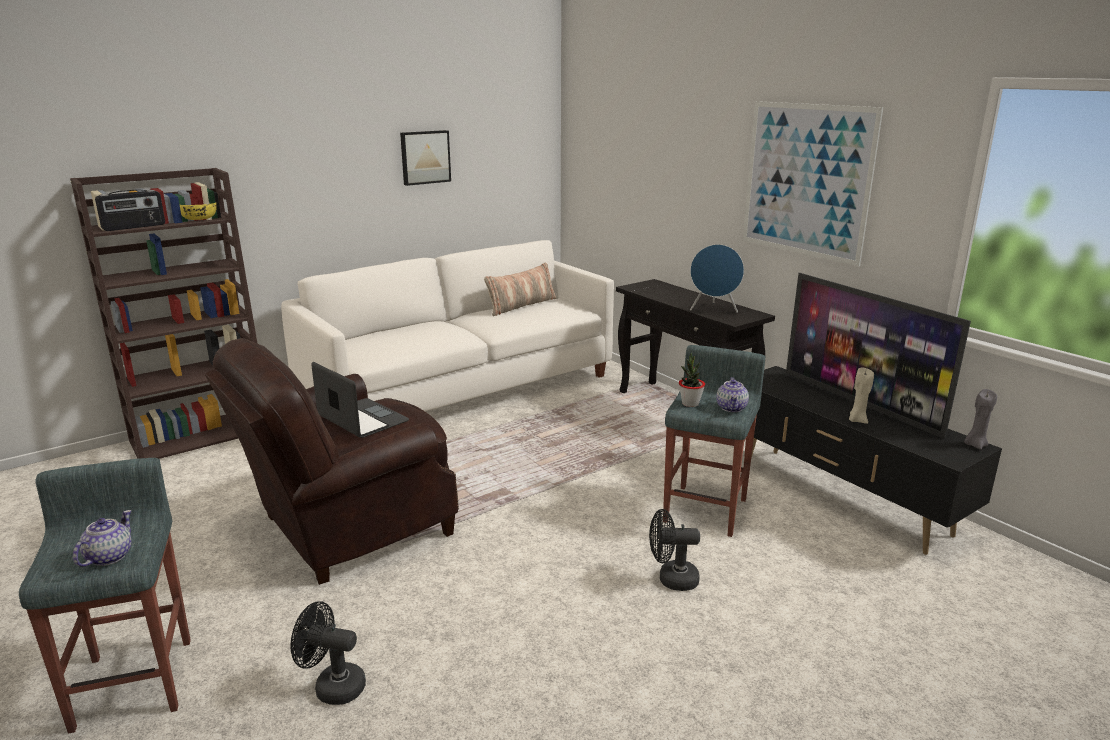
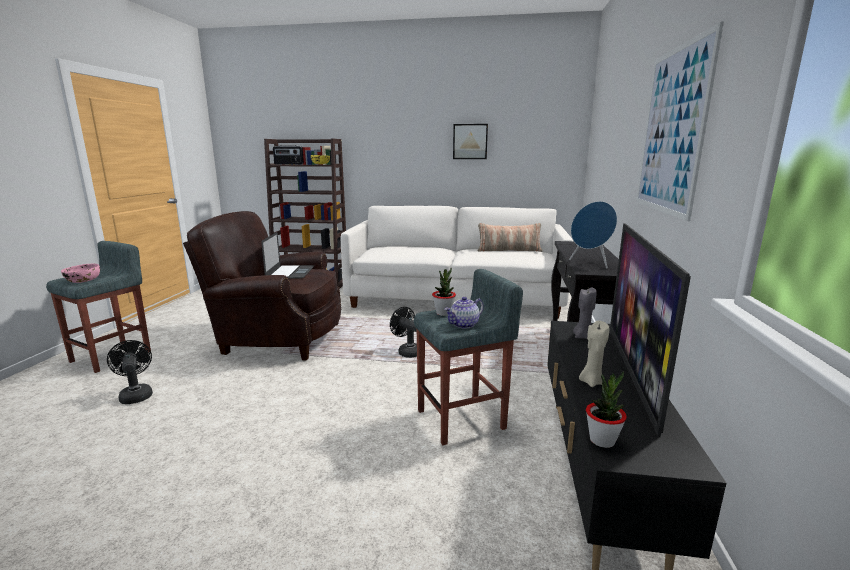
camera: 45 degrees right, 5 degrees down
teapot [73,510,132,567] -> pink bowl [61,264,100,283]
black fan [649,509,700,591] -> black fan moved to [390,307,417,358]
grey candle [964,389,997,449] -> grey candle moved to [573,287,597,339]
none -> potted plant [586,372,627,448]

